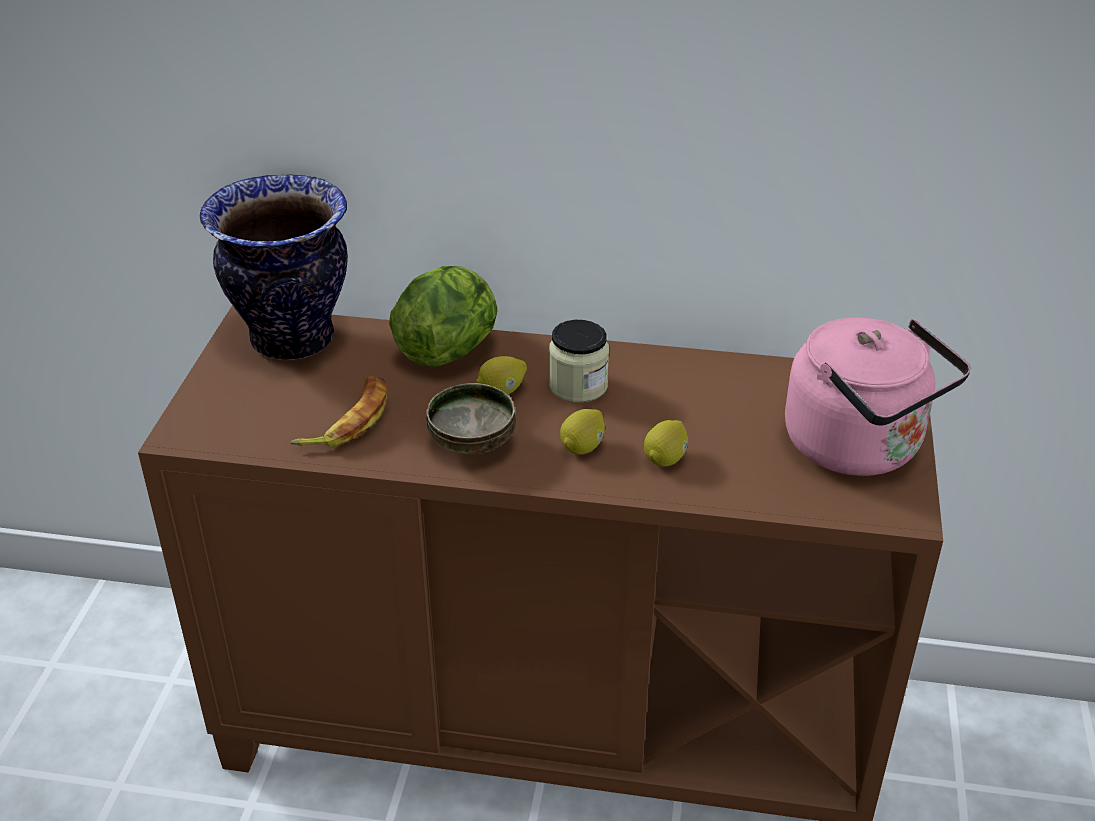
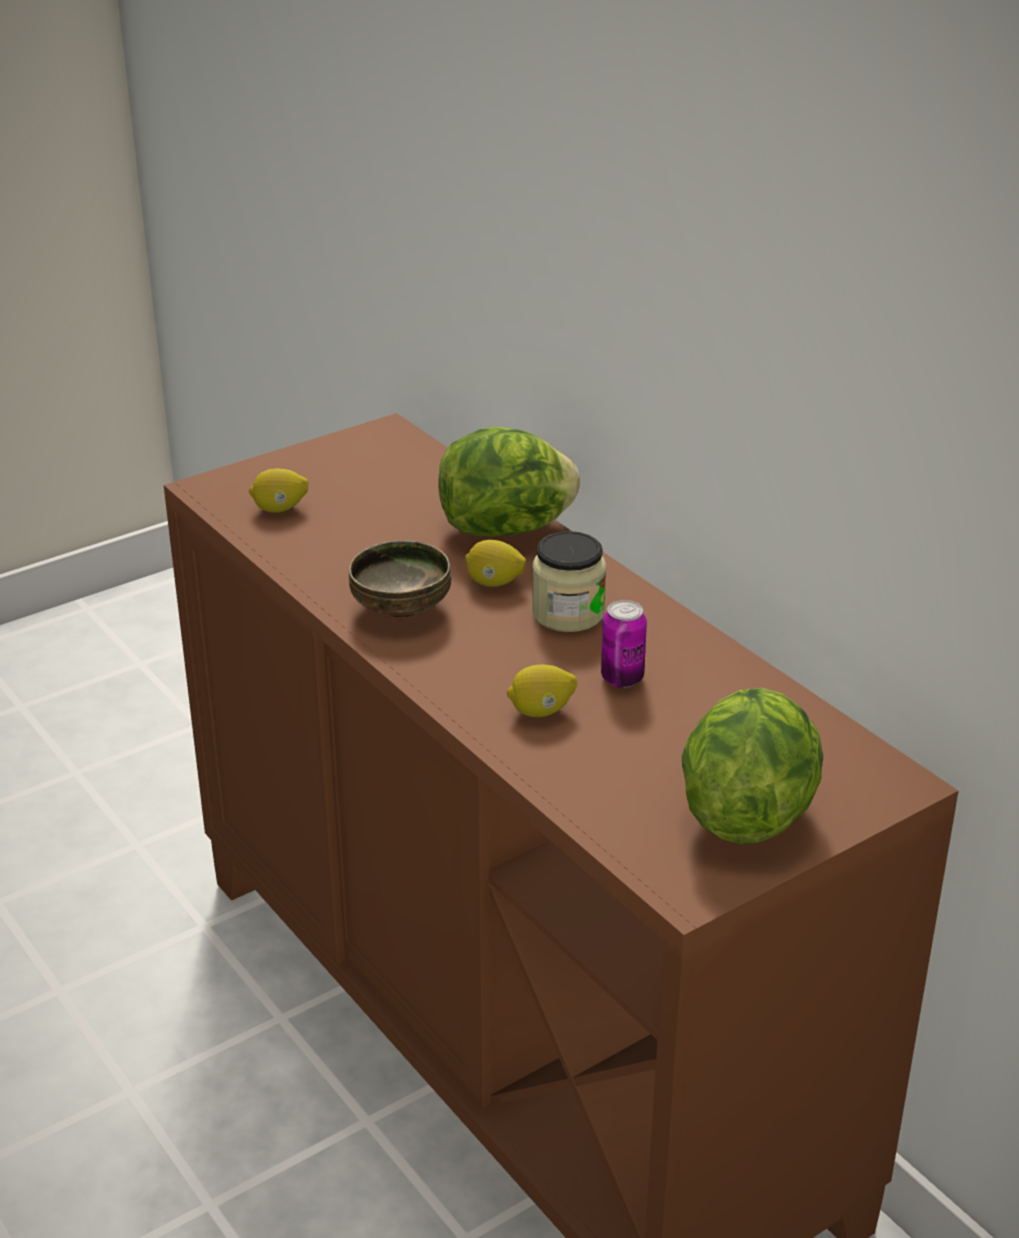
camera: 45 degrees right, 5 degrees down
vase [200,175,348,360] -> none
banana [290,376,388,447] -> none
lemon [560,409,605,455] -> lemon moved to [249,469,308,513]
pink kettle [785,317,970,476] -> lettuce [682,688,823,844]
none -> can [601,600,647,688]

